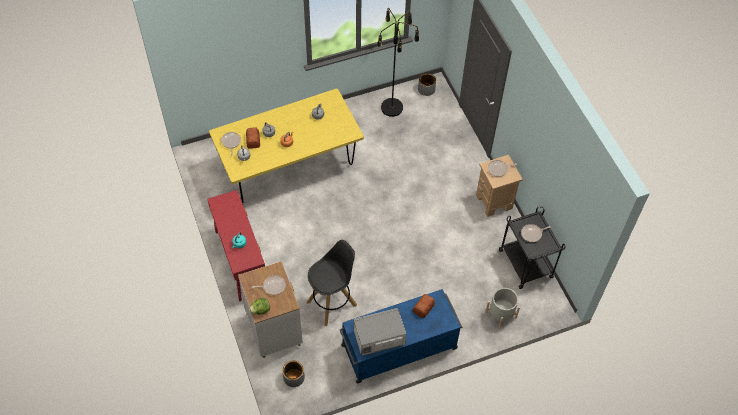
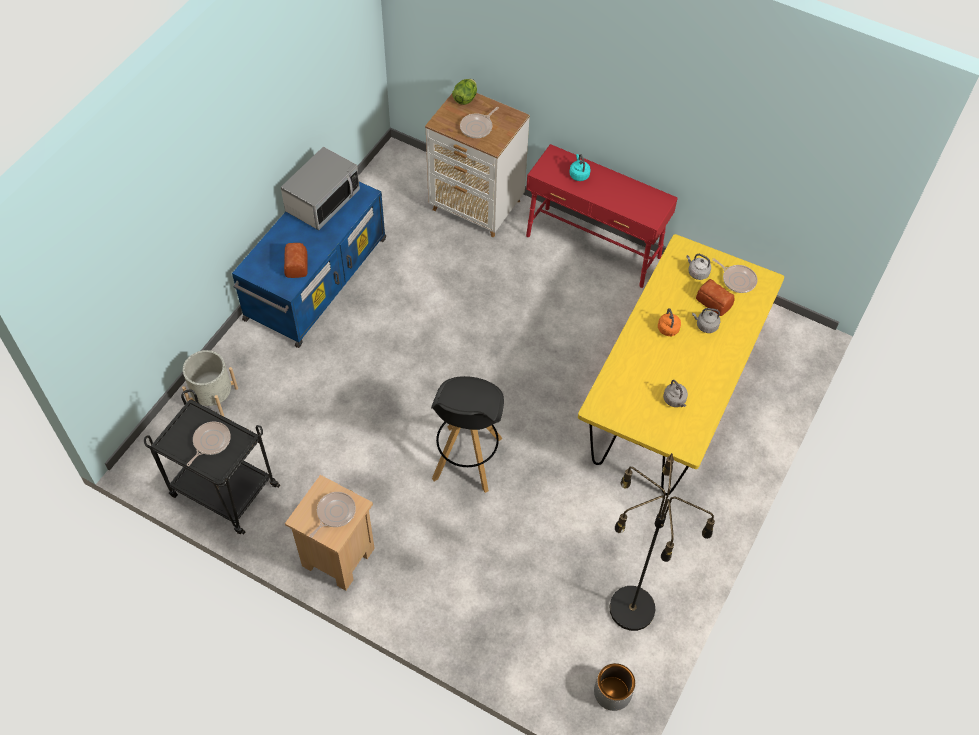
camera: 140 degrees right, 0 degrees up
grey planter [282,360,305,387] -> none
black stool [307,240,357,326] -> black stool moved to [431,376,504,493]

